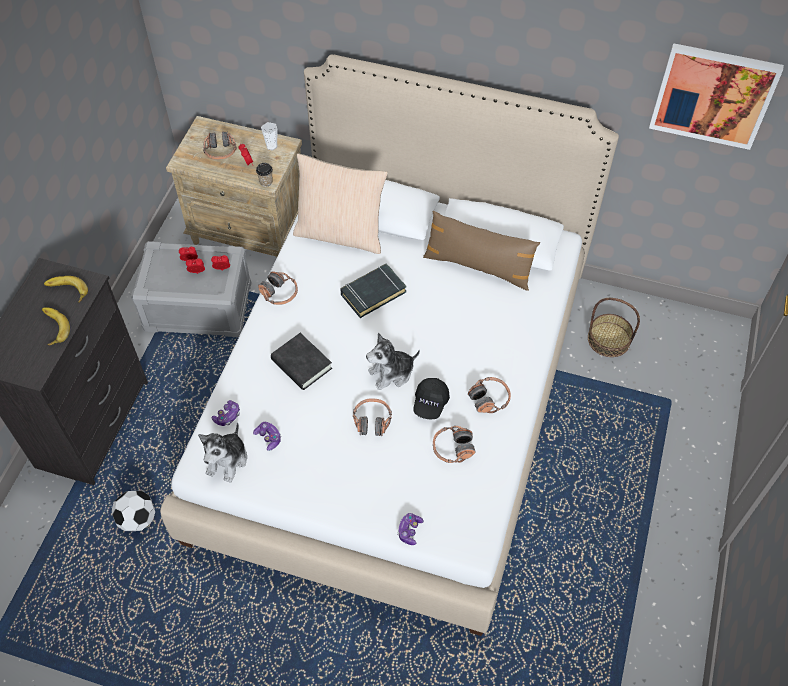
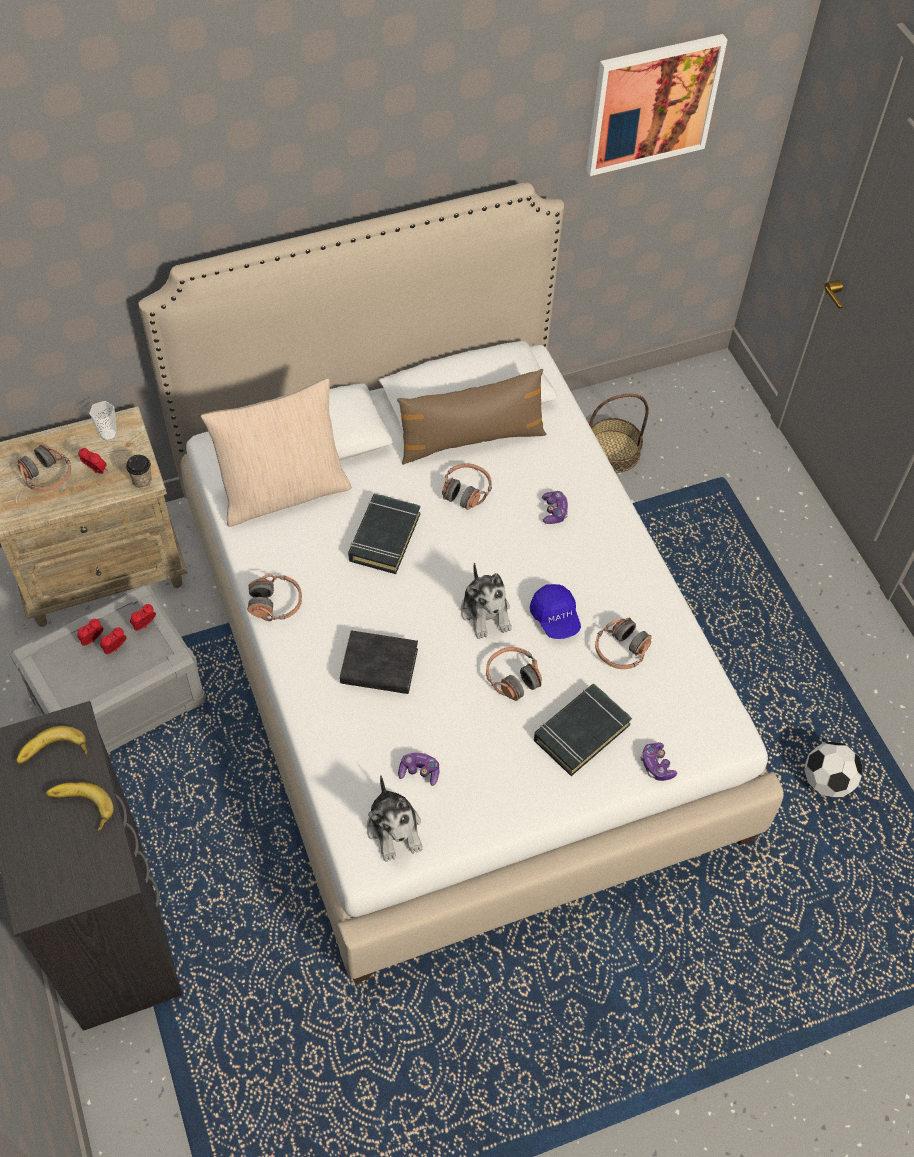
camera: 40 degrees left, 0 degrees up
football [112,491,155,531] -> football moved to [804,742,863,797]
game controller [212,400,240,426] -> game controller moved to [542,491,568,524]
plush toy [366,333,420,390] -> plush toy turned 45 degrees counterclockwise [461,562,512,639]
black cap [414,378,450,419] -> blue cap [530,584,581,639]
headphones [468,377,511,413] -> headphones moved to [442,463,492,510]
none -> black book [534,684,632,776]

